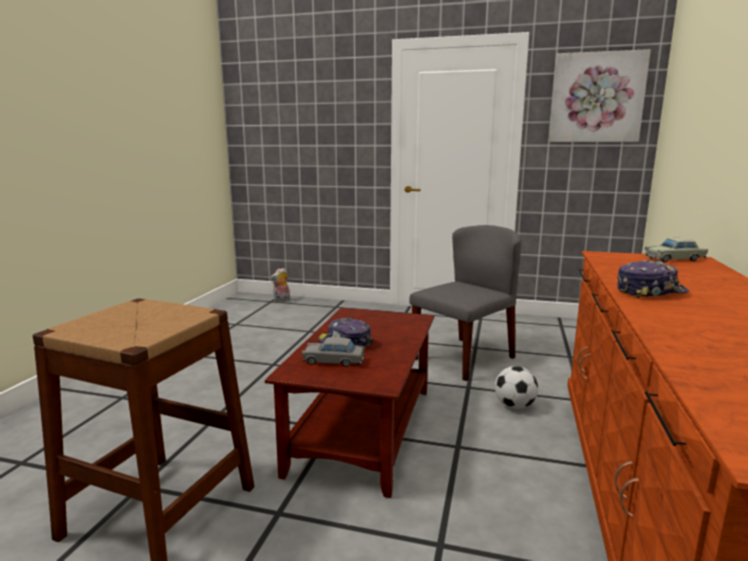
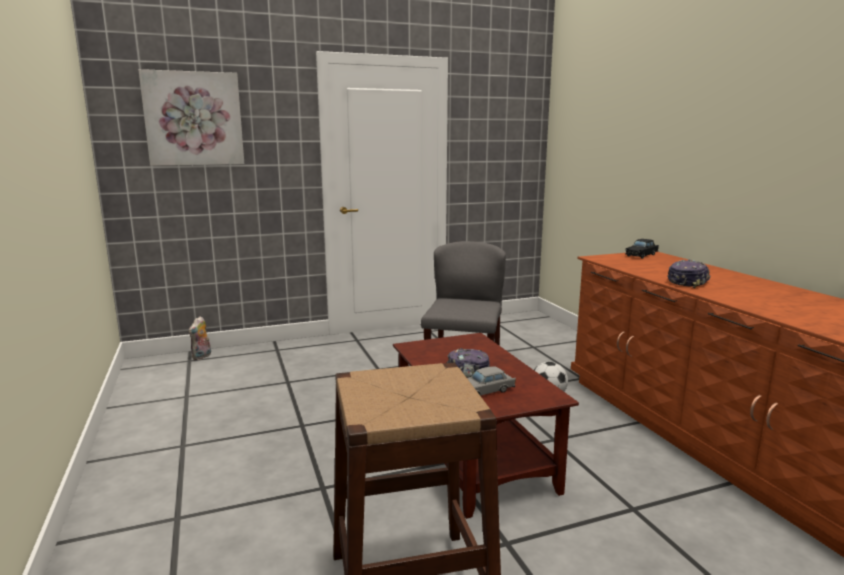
camera: 35 degrees left, 0 degrees up
picture [549,49,651,142] -> picture moved to [138,69,244,166]
beige toy car [645,238,708,262] -> black toy car [625,239,659,259]

